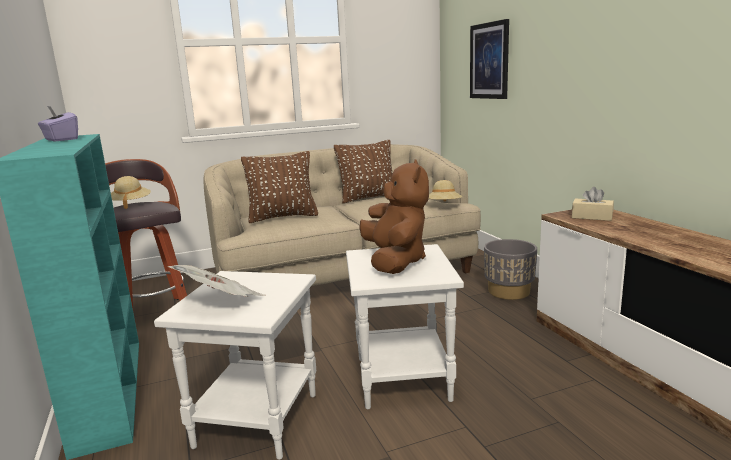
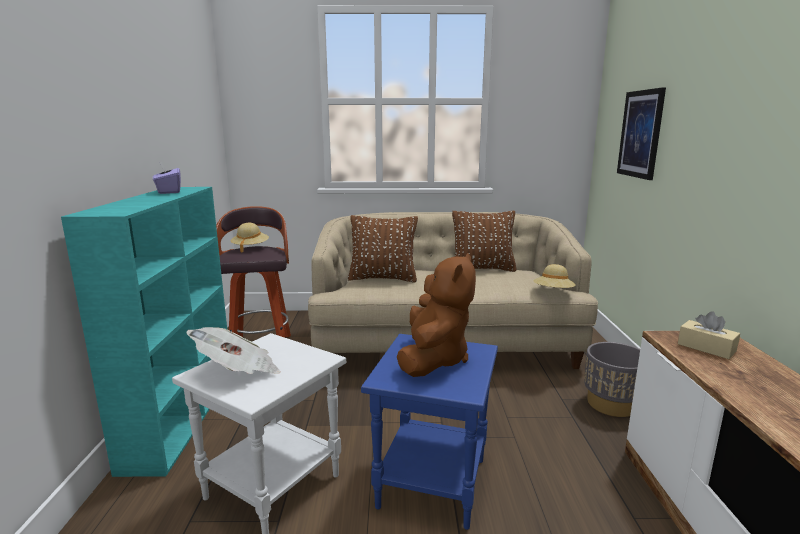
camera: 20 degrees right, 0 degrees up
white side table [346,244,464,409] -> blue side table [361,334,498,530]

